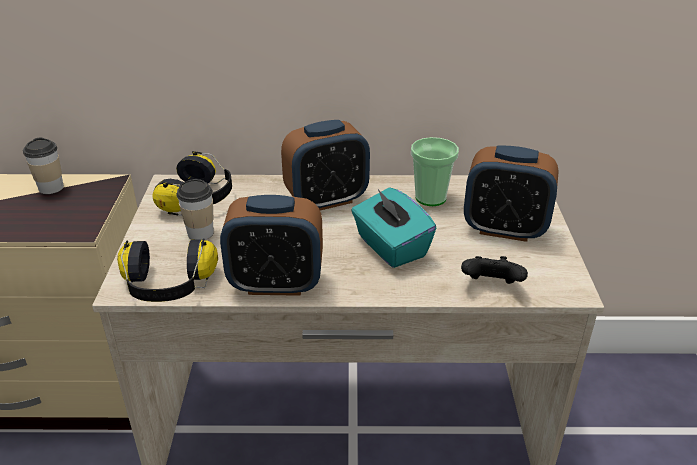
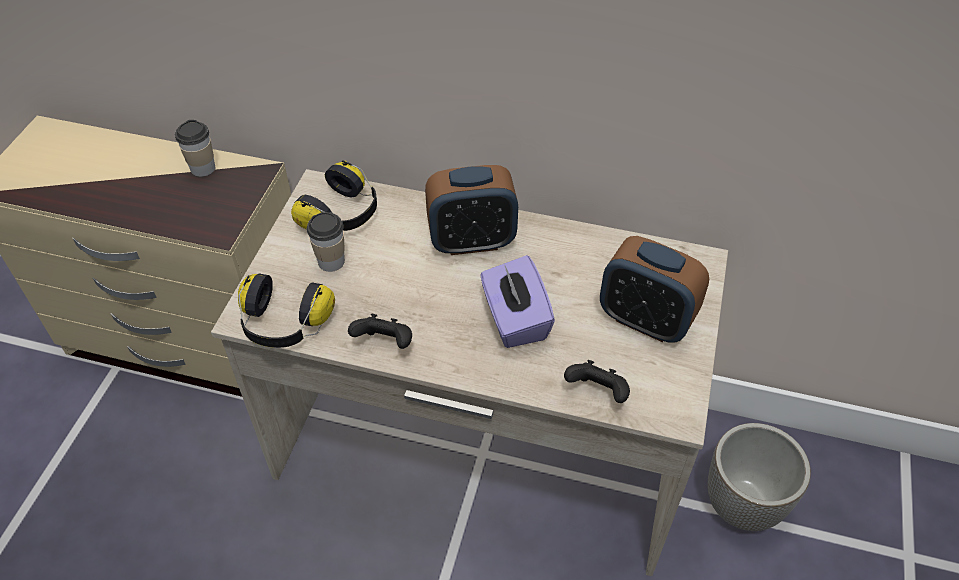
camera: 15 degrees right, 15 degrees up
alarm clock [220,195,323,296] -> black game controller [348,314,412,349]
turquoise tissue box [351,187,436,268] -> purple tissue box [481,255,555,348]
cup [411,137,459,206] -> none
none -> planter [707,423,811,531]

